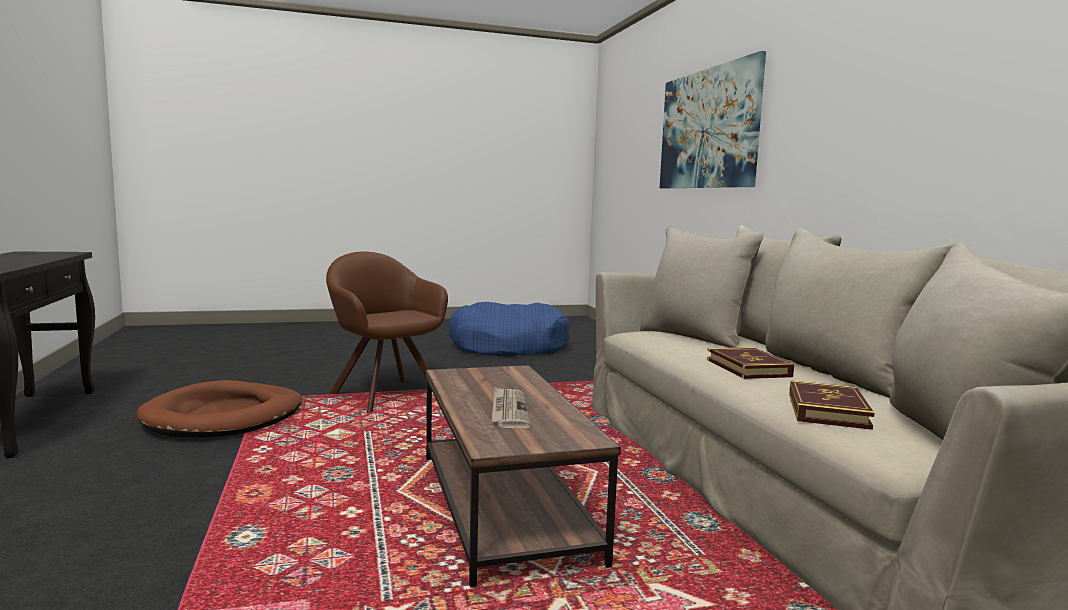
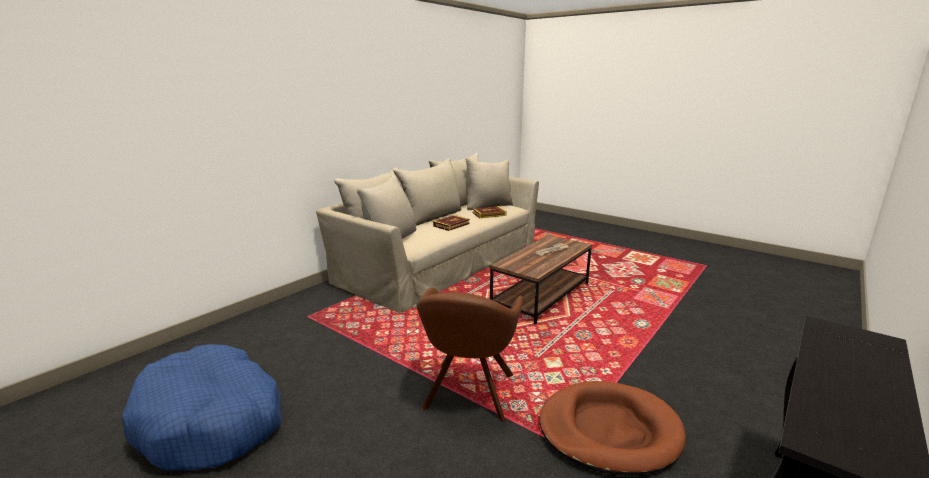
camera: 125 degrees left, 10 degrees up
picture [660,51,766,188] -> none

